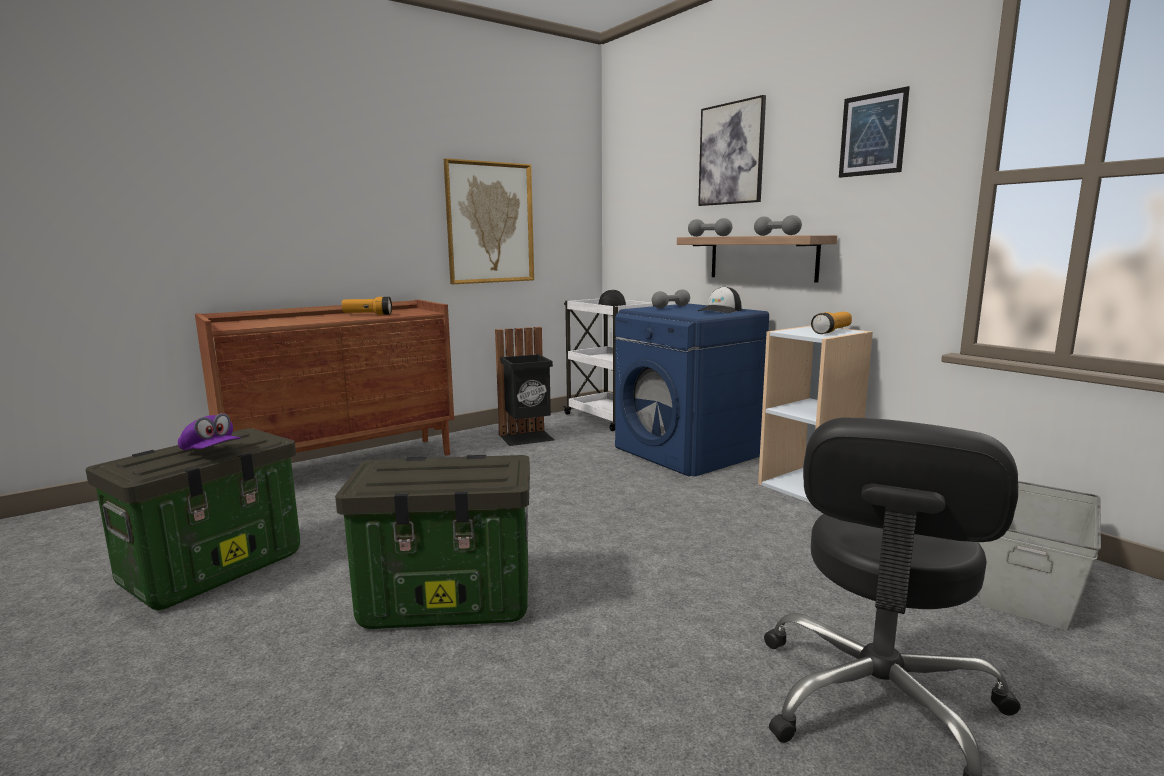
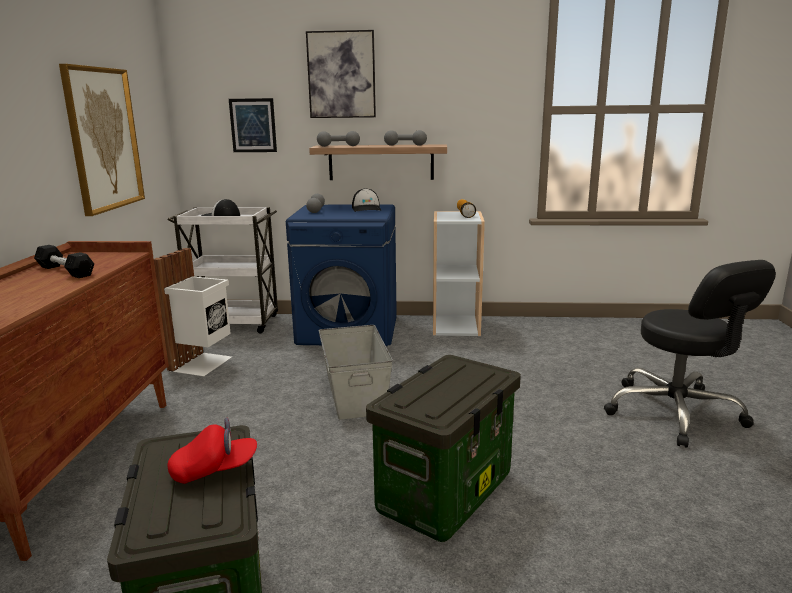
camera: 50 degrees left, 5 degrees up
purple cap [178,413,241,450] -> red cap [167,418,257,484]
flashlight [342,297,392,315] -> black dumbbell [34,245,94,278]
black trash can [495,327,554,446] -> white trash can [154,248,232,376]
picture [839,86,910,178] -> picture moved to [229,98,277,152]
grey storage box [979,481,1101,630] -> grey storage box moved to [319,325,393,420]

